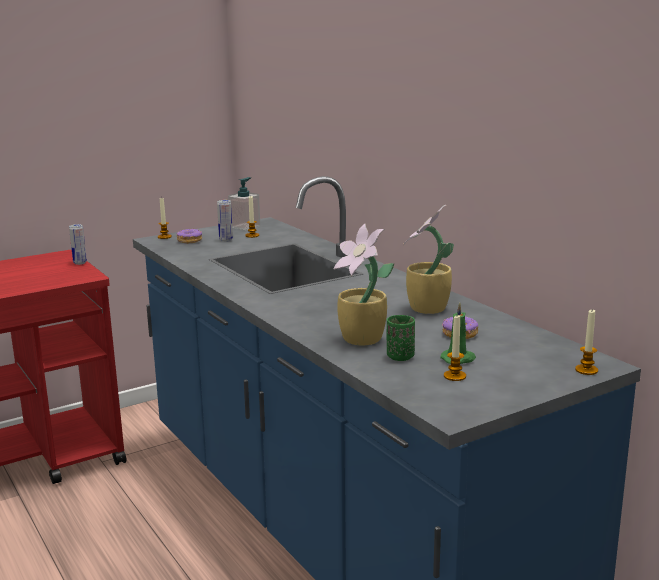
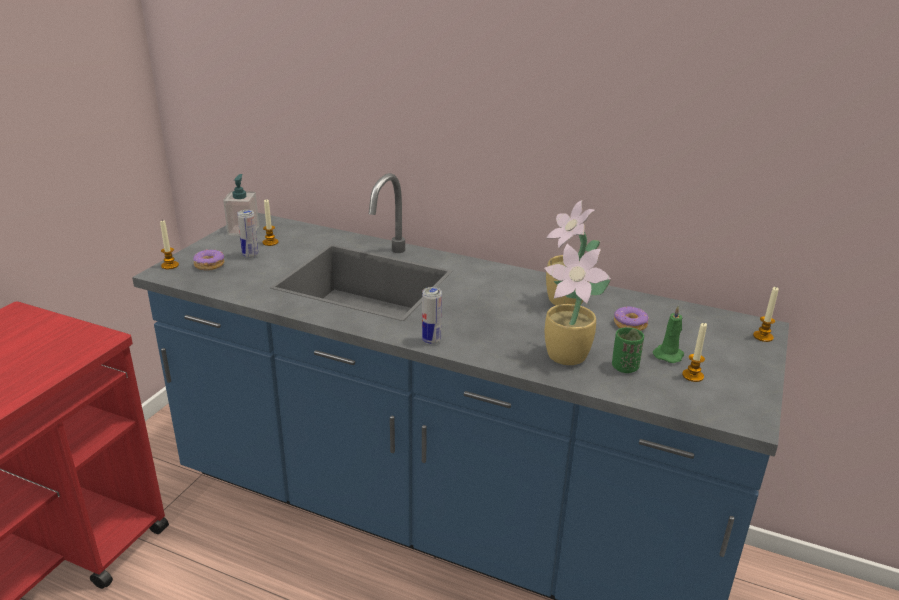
camera: 35 degrees left, 10 degrees up
can [69,224,87,265] -> can moved to [422,287,442,345]

